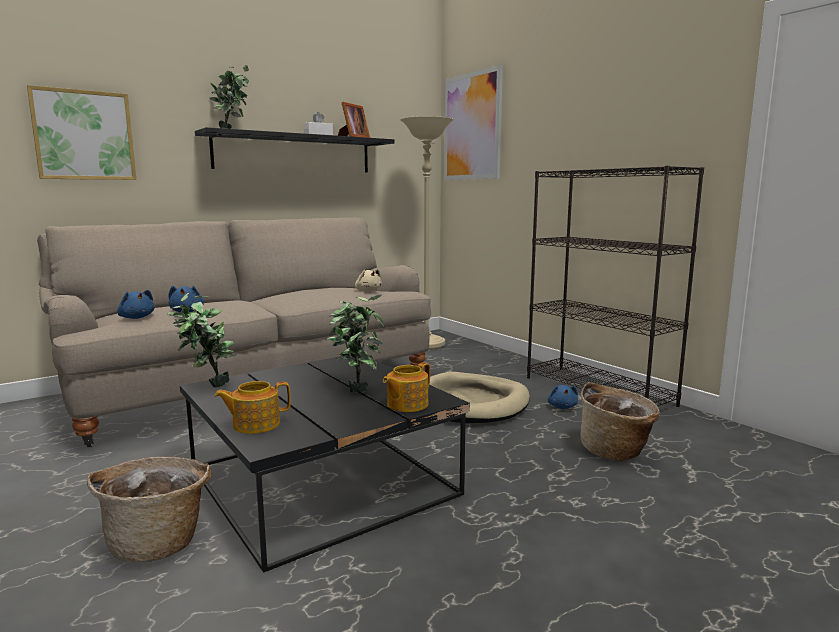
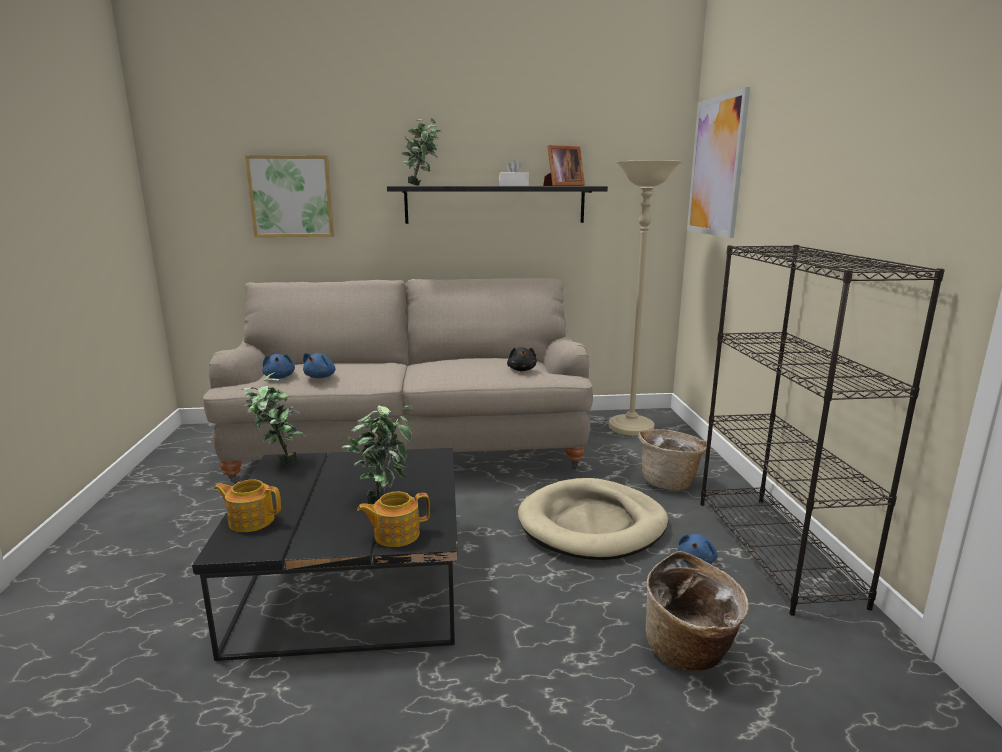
camera: 30 degrees right, 5 degrees up
basket [87,457,211,562] -> basket moved to [638,429,707,491]
beige plush toy [355,269,382,292] -> black plush toy [507,347,537,371]

